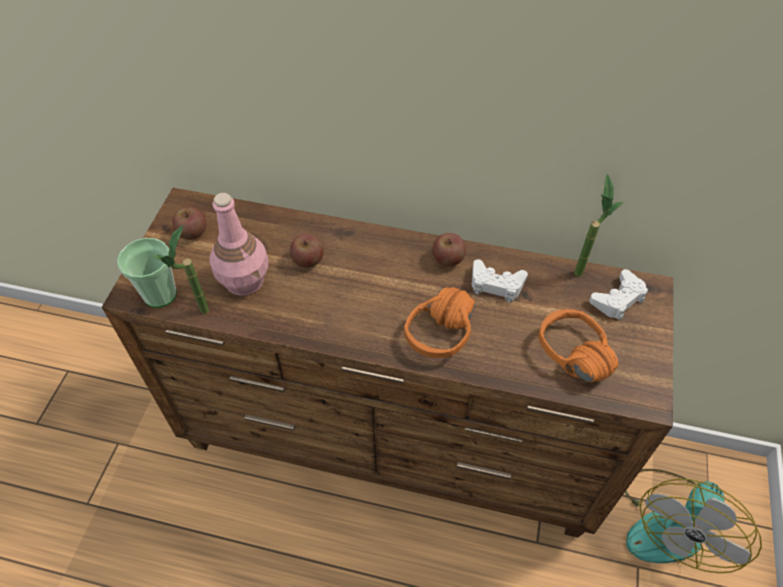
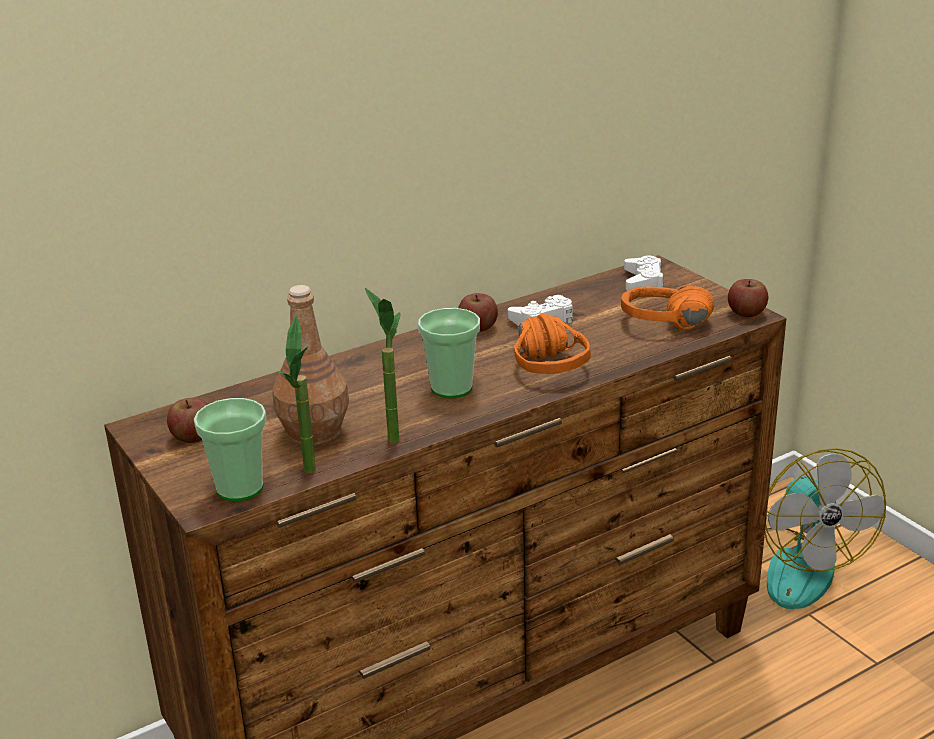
camera: 45 degrees left, 25 degrees down
pink bottle [210,193,269,296] -> brown bottle [272,285,349,446]
apple [290,234,324,268] -> apple moved to [728,279,768,317]
potted plant [574,173,623,276] -> potted plant moved to [365,288,400,443]
none -> cup [418,308,480,398]

